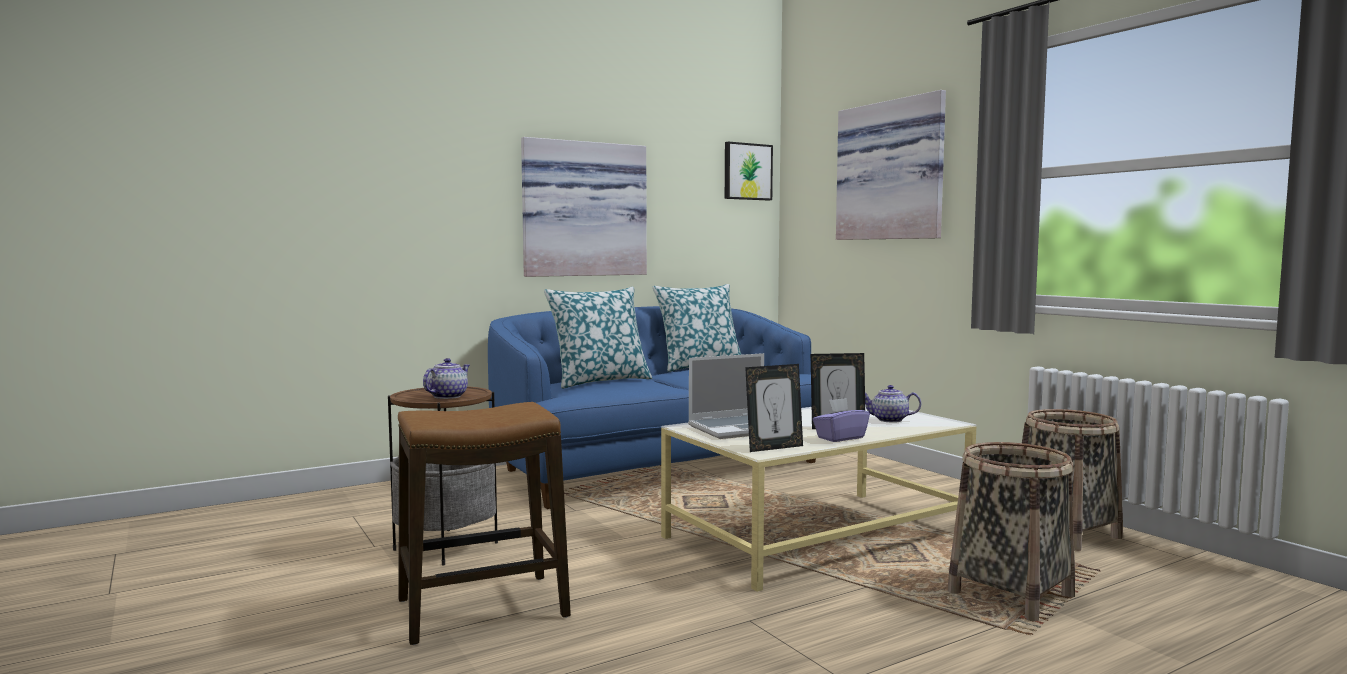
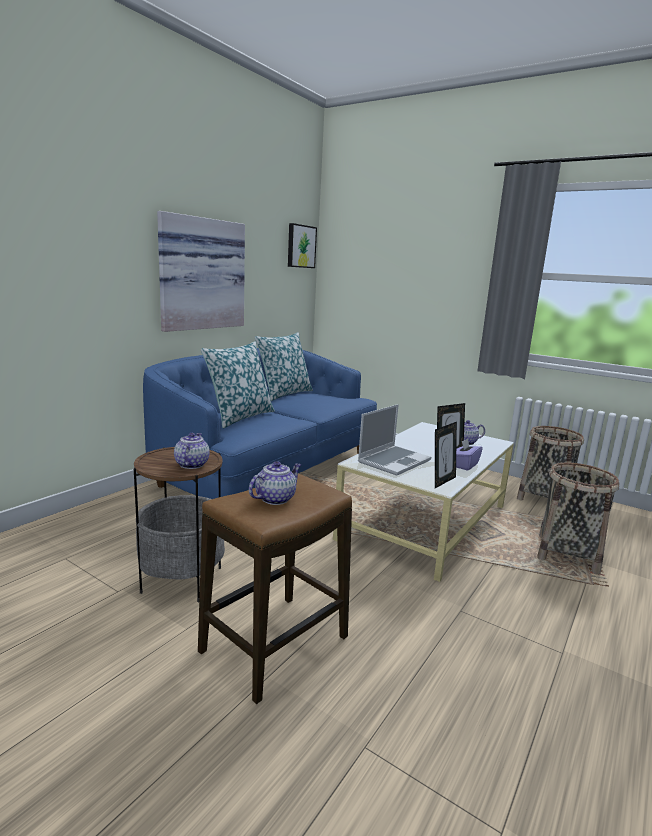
camera: 25 degrees left, 10 degrees up
picture [836,90,946,240] -> none
none -> teapot [249,461,301,505]

